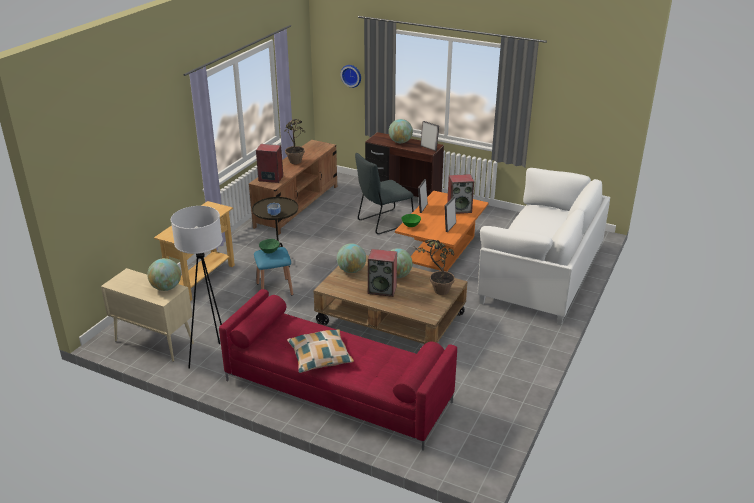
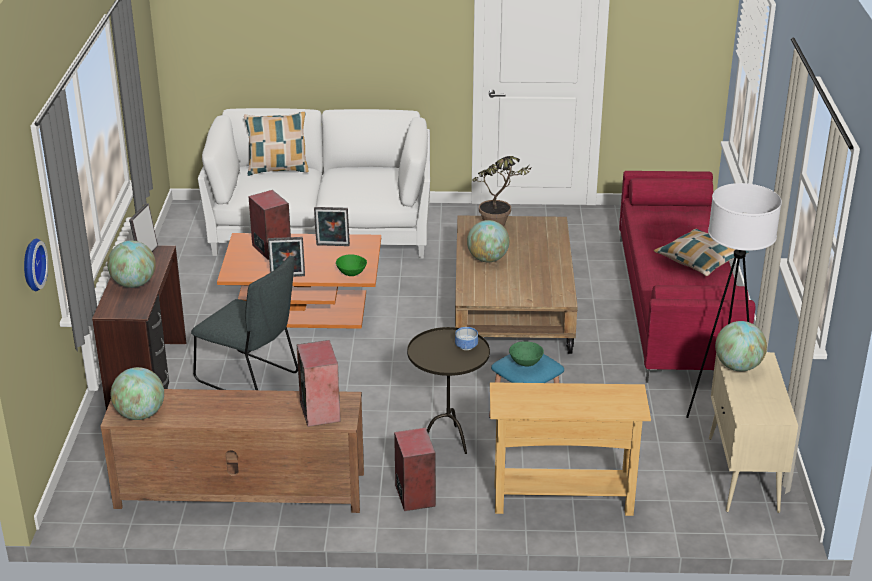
camera: 115 degrees left, 0 degrees up
potted plant [284,119,305,164] -> none
globe [337,243,366,273] -> globe moved to [111,367,164,420]
speaker [368,249,397,297] -> speaker moved to [394,428,436,511]
none -> pillow [244,112,308,176]

